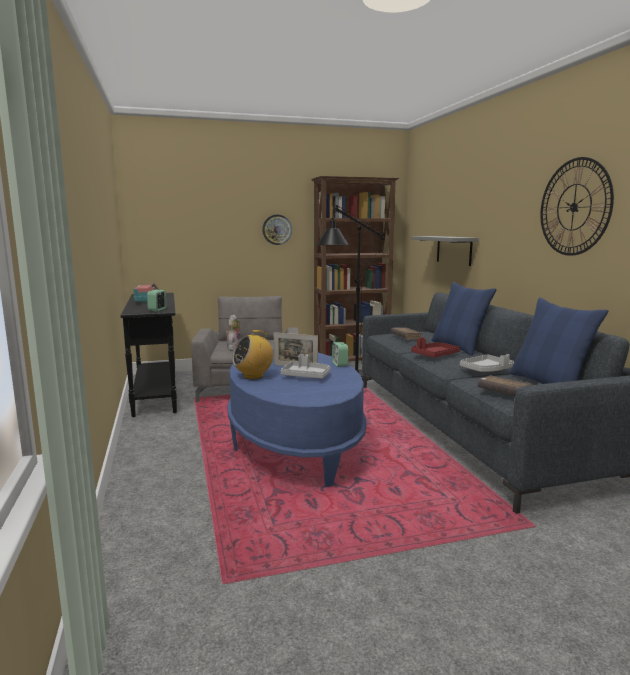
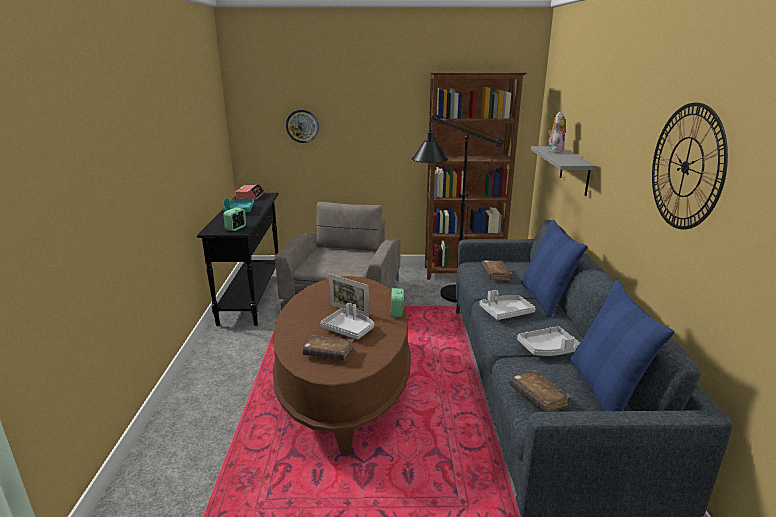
camera: 15 degrees right, 10 degrees up
plush toy [226,315,241,350] -> plush toy moved to [548,112,565,153]
blue coffee table [227,349,367,487] -> brown coffee table [272,276,411,456]
radio [232,330,273,379] -> none
wall clock [262,215,292,245] -> wall clock moved to [286,110,319,143]
red tray [411,337,460,357] -> grey tray [479,290,536,320]
none -> brown book [303,335,354,360]

